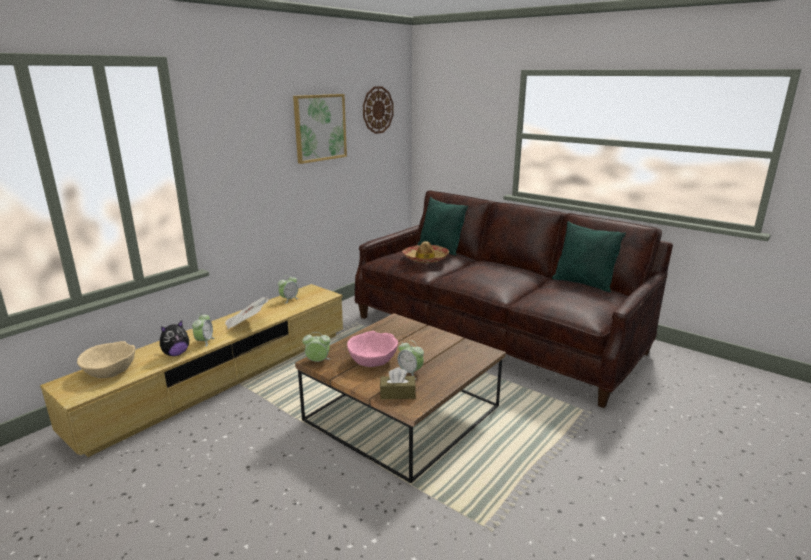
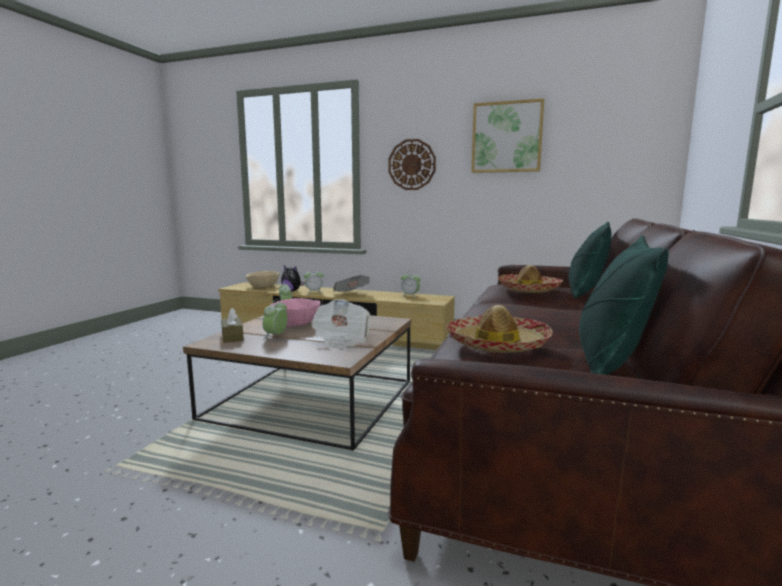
camera: 70 degrees right, 10 degrees down
wall clock [363,86,393,134] -> wall clock moved to [388,139,436,190]
none -> newspaper [311,299,370,350]
none -> hat [446,305,553,353]

